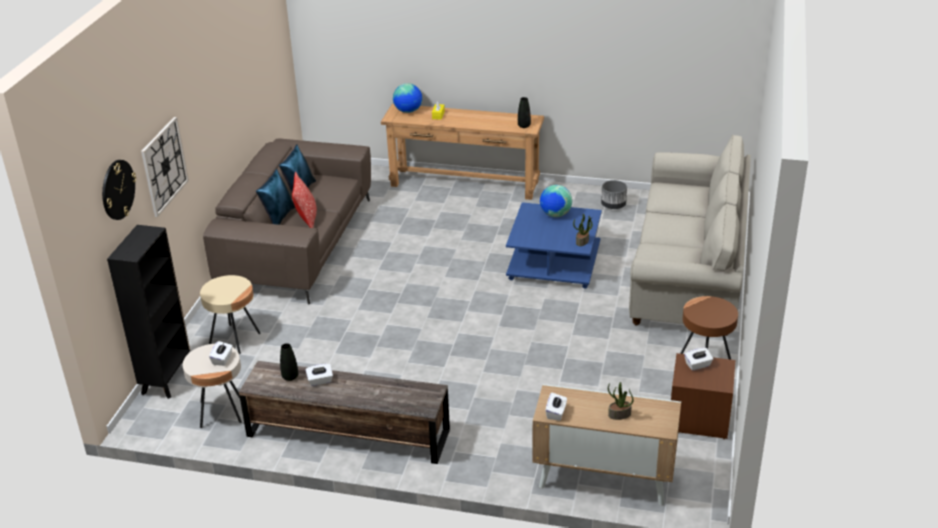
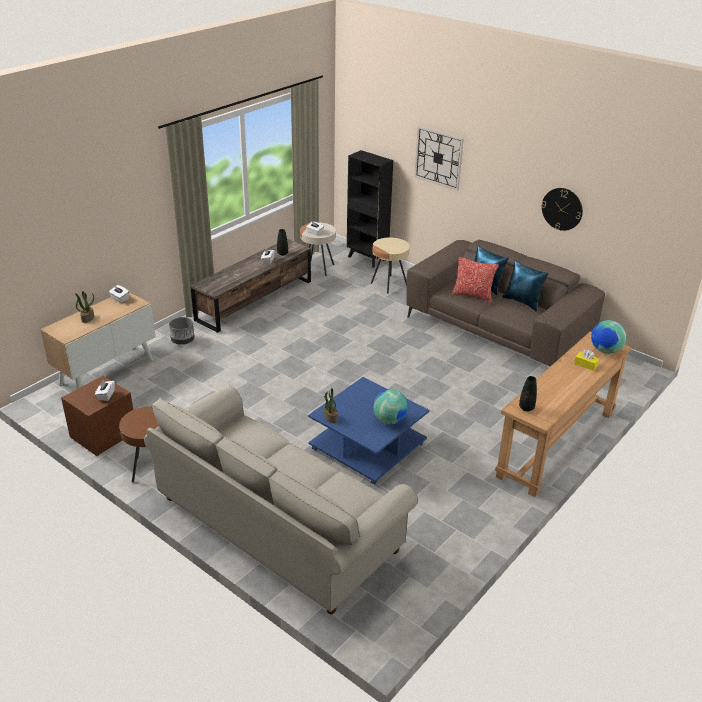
camera: 115 degrees right, 0 degrees up
wall clock [102,160,136,220] -> wall clock moved to [541,188,583,231]
grey planter [601,180,627,209] -> grey planter moved to [169,317,195,345]

